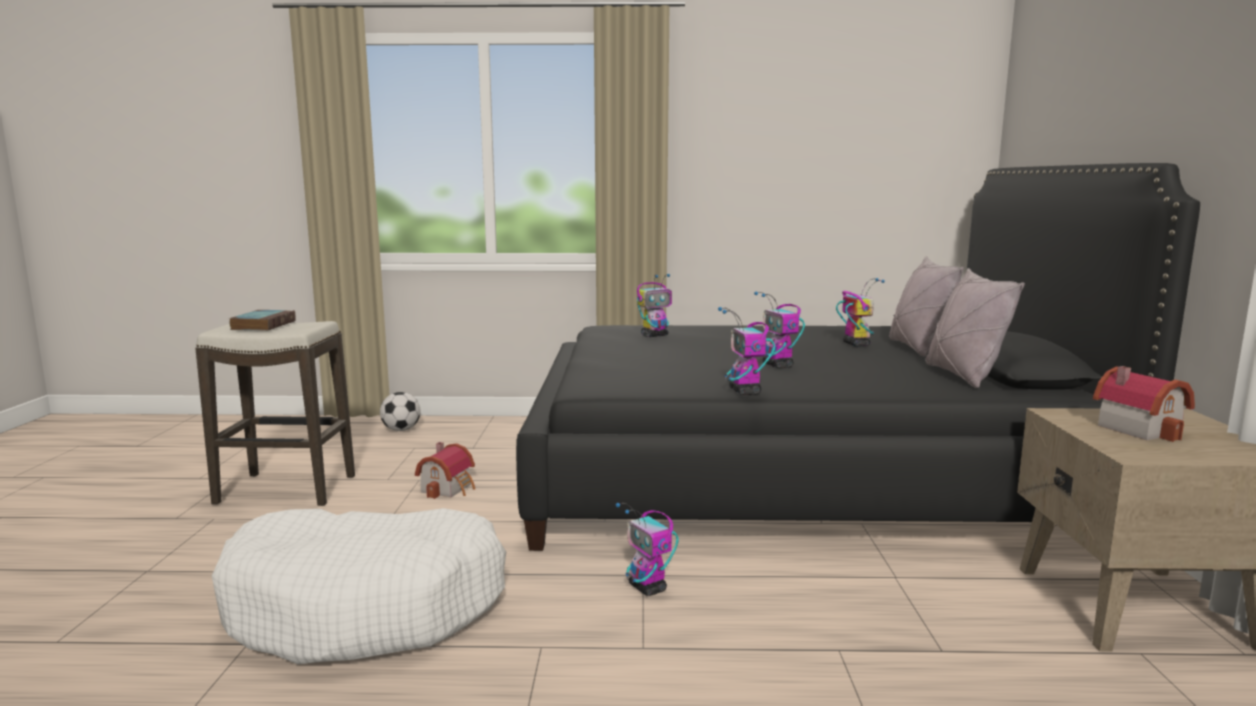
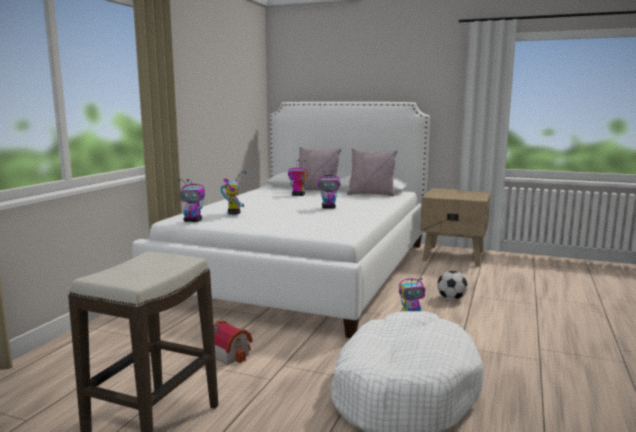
camera: 70 degrees left, 0 degrees up
book [229,310,296,330] -> none
football [380,392,421,431] -> football moved to [437,271,468,300]
black bed [516,163,1200,551] -> white bed [132,102,430,338]
toy robot [718,307,775,395] -> toy robot moved to [178,179,205,222]
toy house [1093,366,1195,442] -> none

